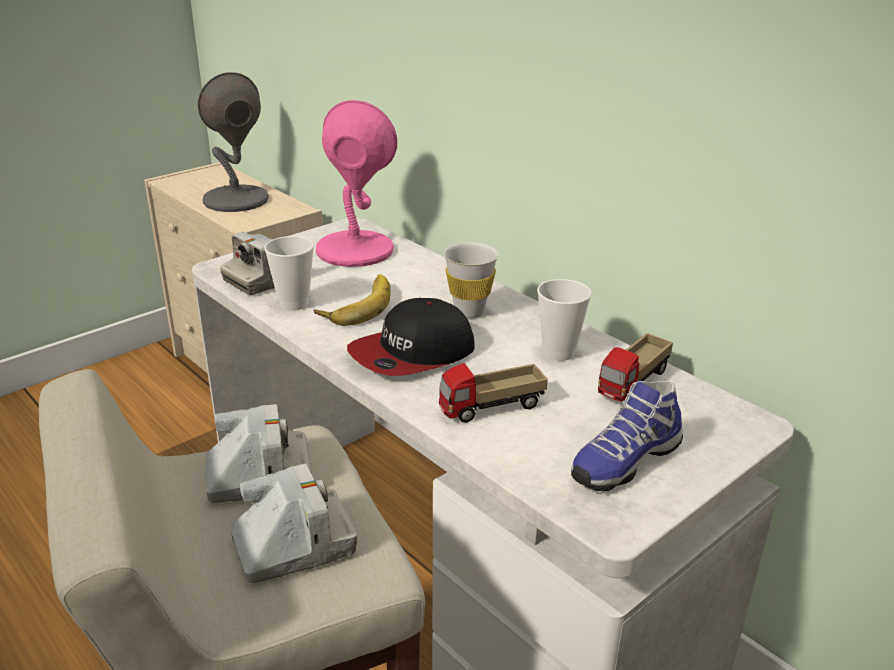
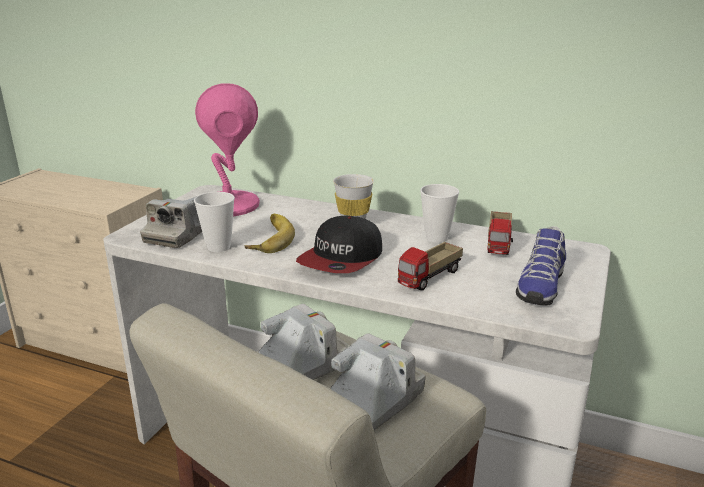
camera: 25 degrees left, 5 degrees down
grey table lamp [198,72,269,212] -> none

